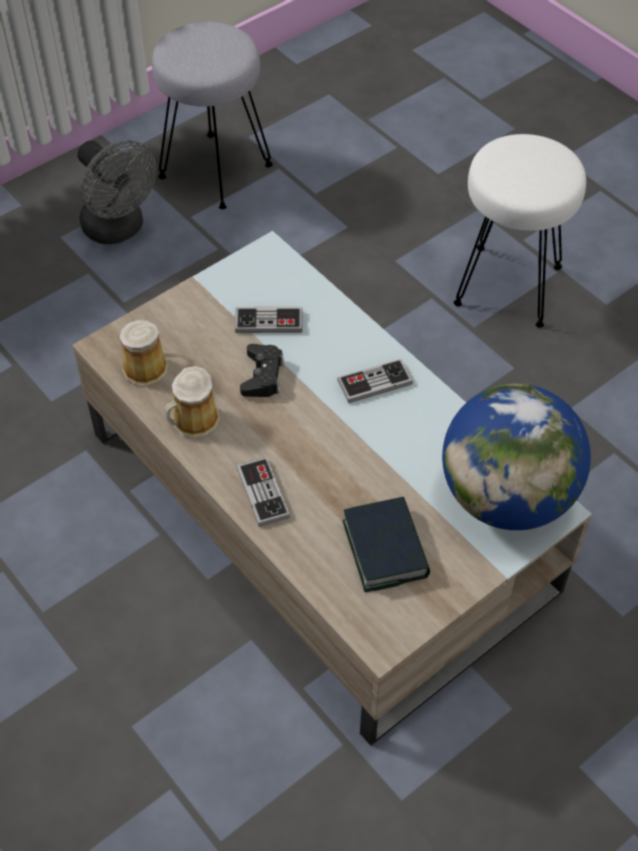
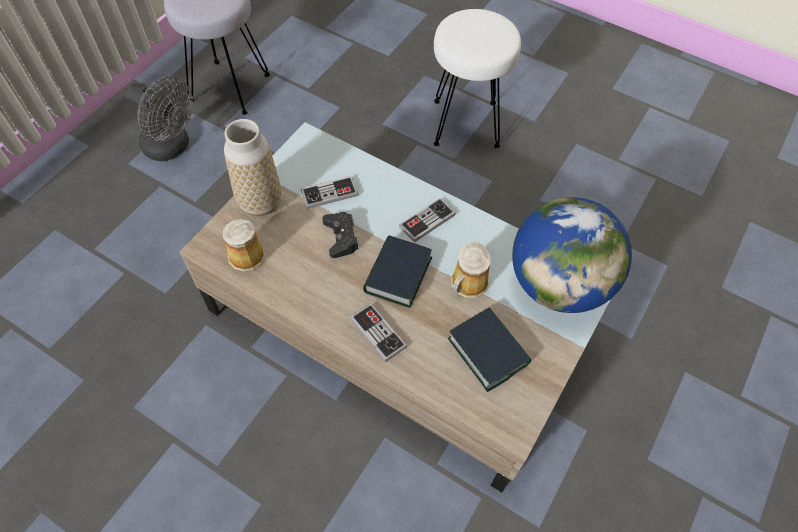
camera: 20 degrees left, 5 degrees up
mug [164,366,220,437] -> mug moved to [451,243,491,298]
none -> vase [224,119,281,216]
none -> book [363,235,432,308]

